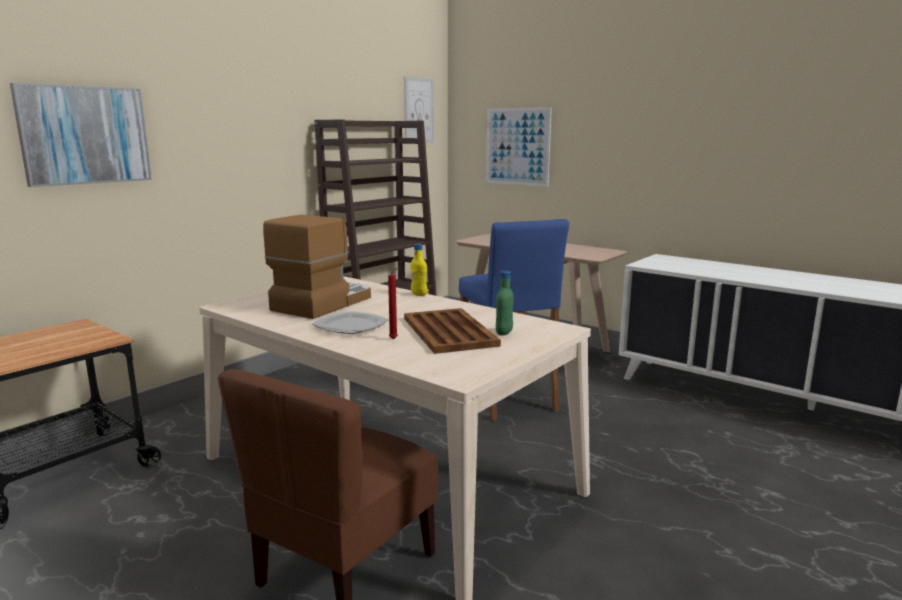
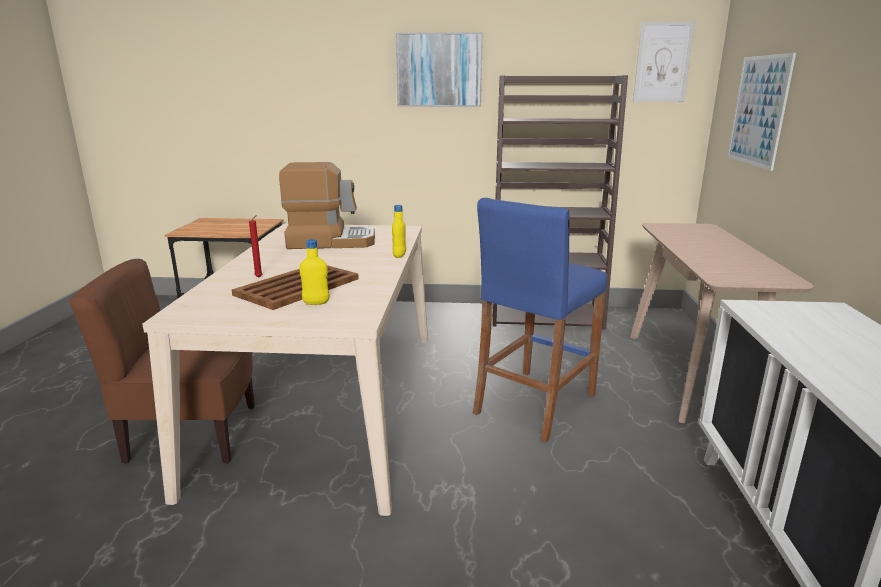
camera: 55 degrees right, 5 degrees up
picture [10,83,152,187] -> picture moved to [396,32,483,107]
plate [313,311,388,334] -> none
green bottle [496,270,514,336] -> yellow bottle [299,239,329,305]

